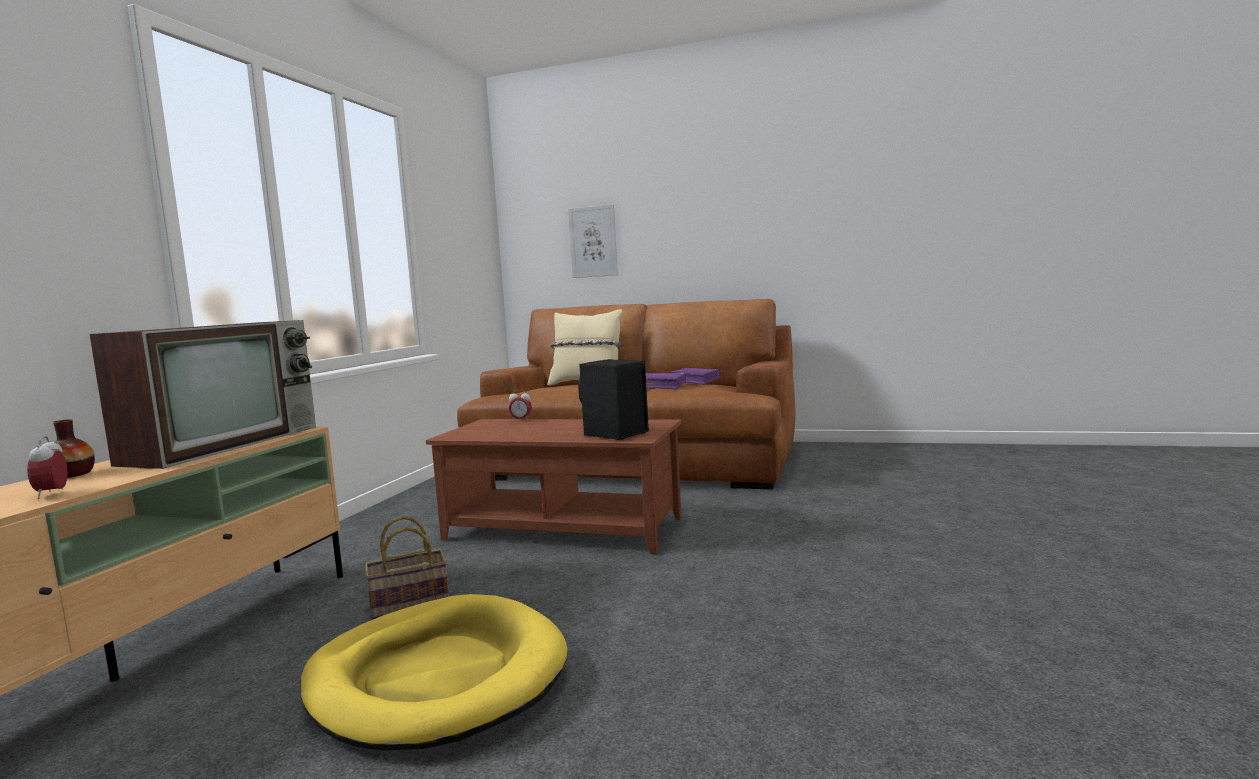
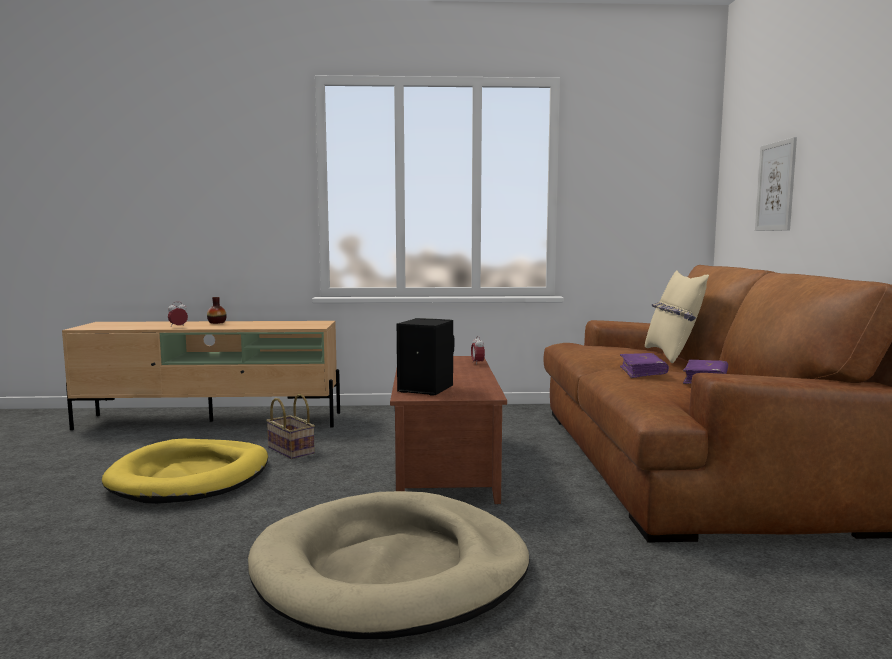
camera: 70 degrees right, 0 degrees up
television [89,320,316,469] -> none
none -> beige dog bed [248,491,530,639]

